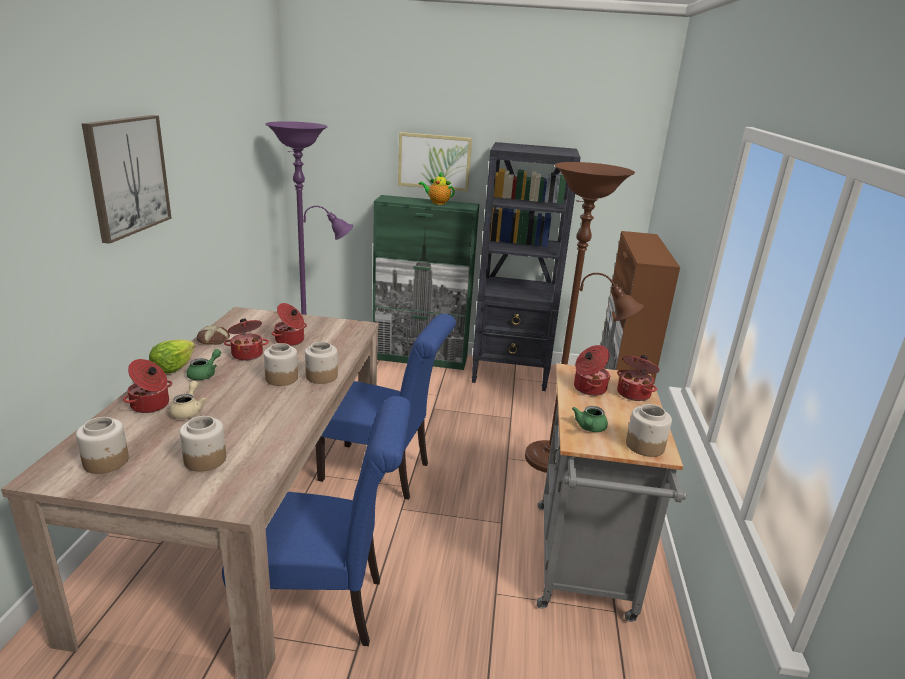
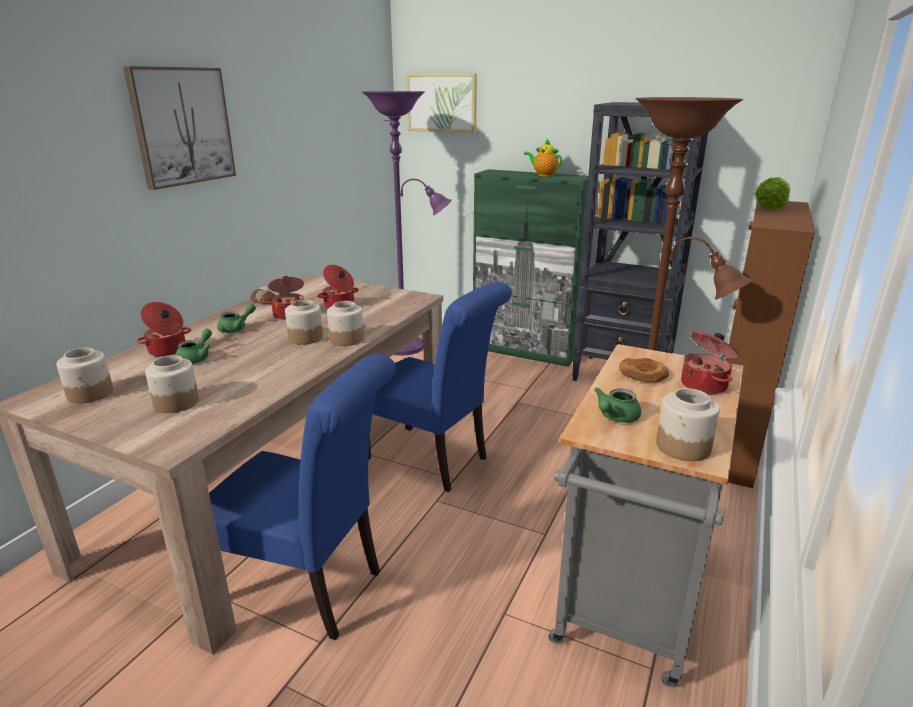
camera: 20 degrees right, 0 degrees up
lettuce [149,339,195,373] -> lettuce moved to [755,177,790,210]
beige teapot [169,381,207,419] -> green teapot [175,329,212,364]
picture [398,132,472,192] -> picture moved to [406,73,477,133]
cooking pot [574,345,611,396] -> bread [619,358,669,382]

